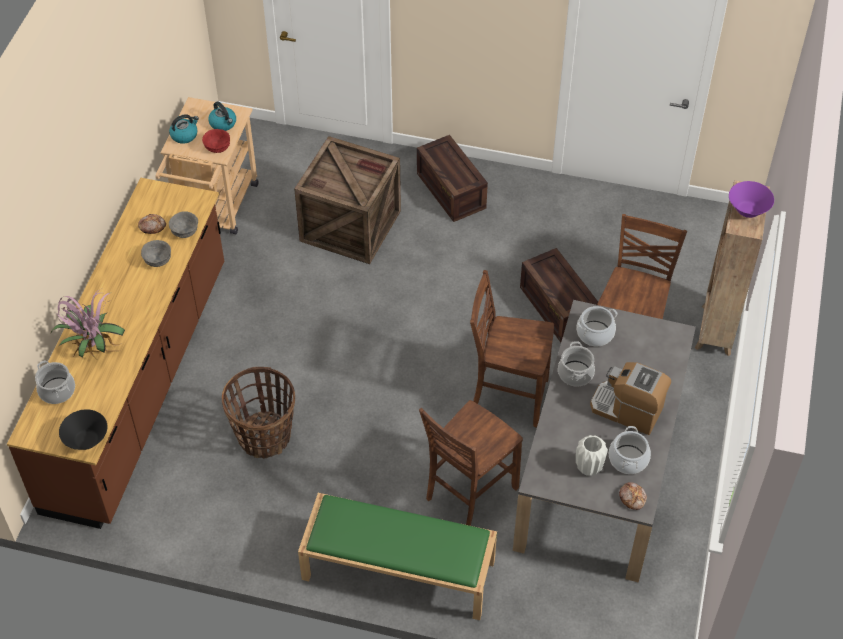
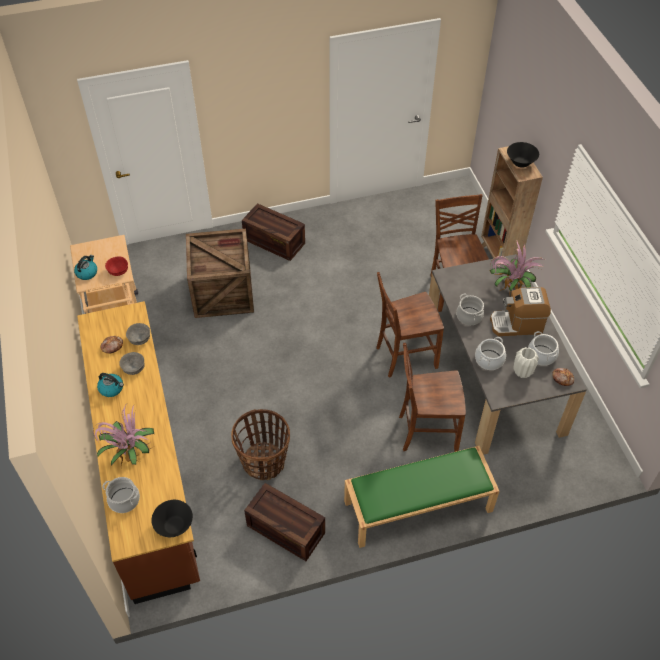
camera: 30 degrees left, 0 degrees up
kettle [208,102,236,131] -> kettle moved to [97,373,124,397]
brown chair [419,400,523,526] -> brown chair turned 75 degrees clockwise [399,343,466,452]
crate [520,248,598,342] -> crate moved to [244,483,325,561]
cooking pot [577,306,618,346] -> cooking pot moved to [475,337,506,370]
purple bowl [729,181,774,218] -> black bowl [507,142,539,168]
none -> potted plant [489,240,544,297]

